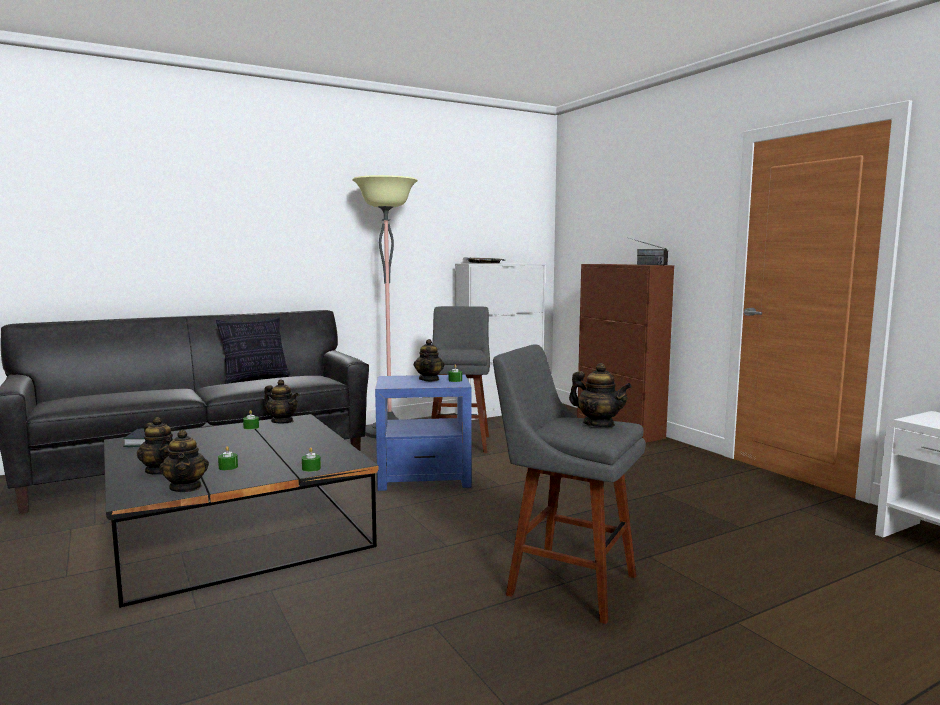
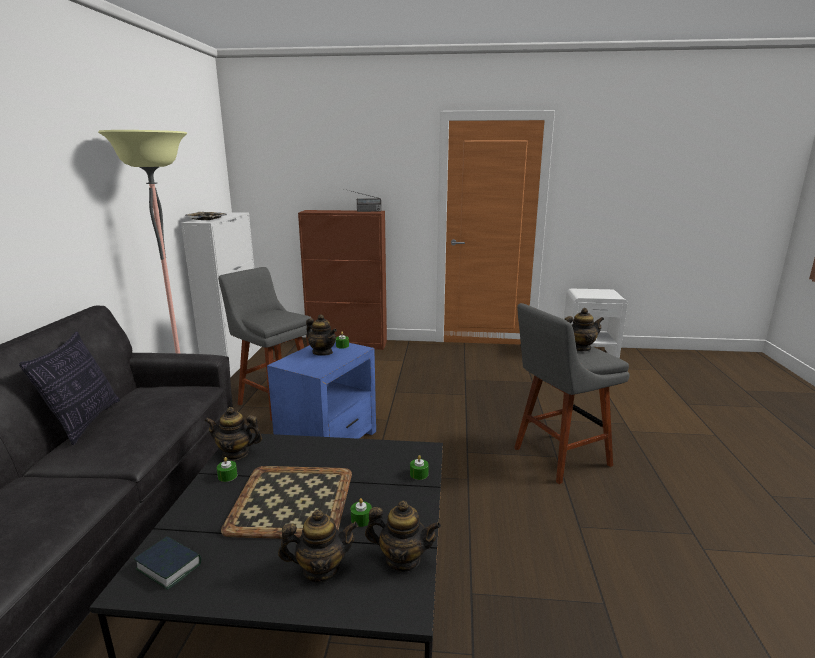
camera: 55 degrees left, 10 degrees up
teapot [264,380,299,423] -> teapot turned 150 degrees counterclockwise [205,407,262,460]
none -> tray [221,466,352,539]

